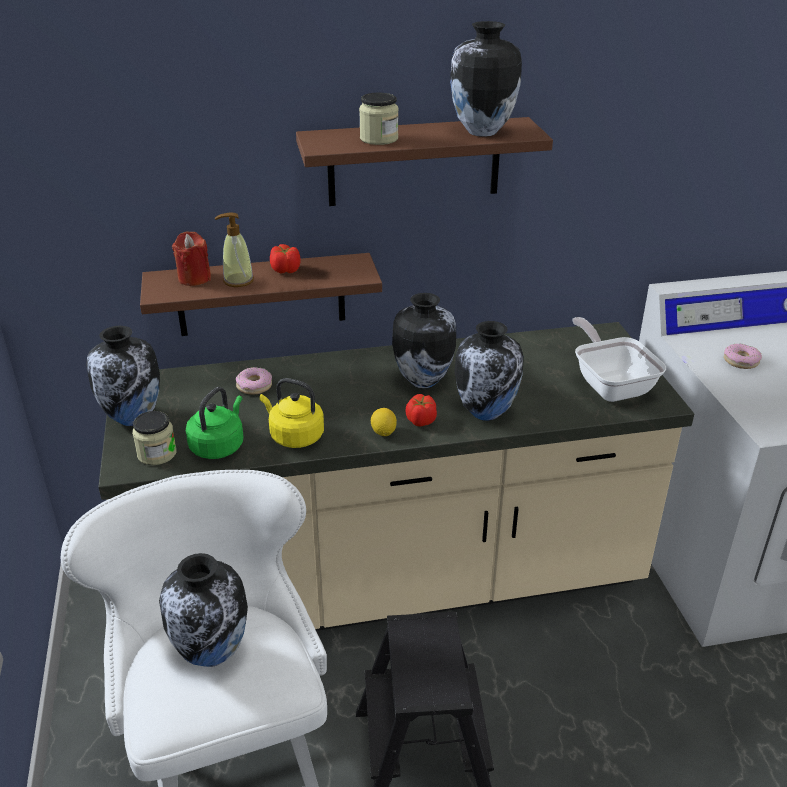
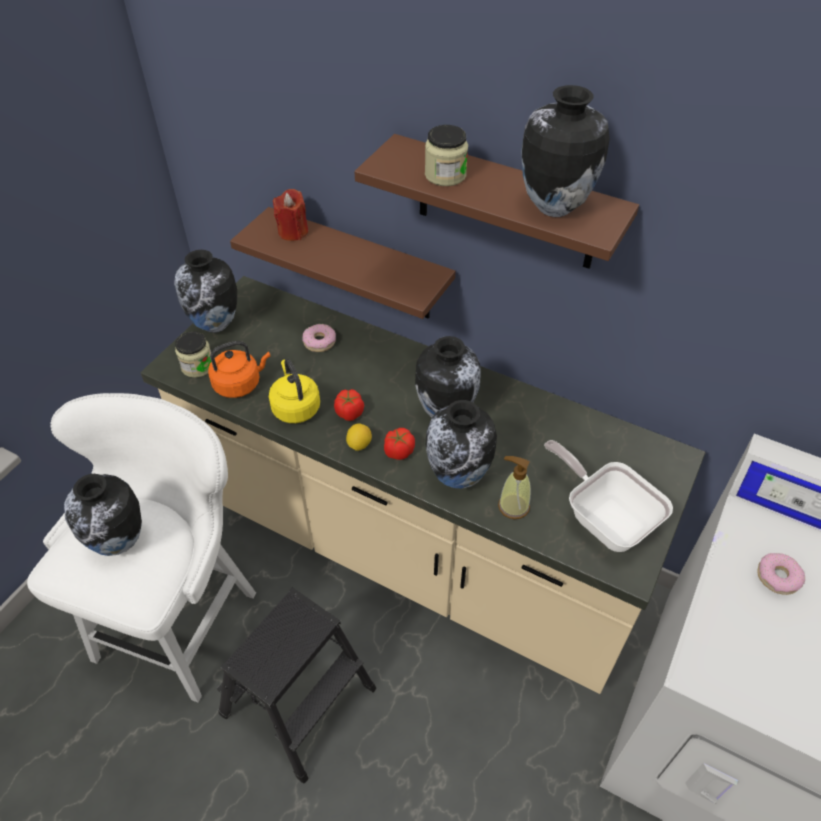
camera: 40 degrees right, 15 degrees up
green kettle [186,387,244,459] -> orange kettle [208,341,270,398]
soap dispenser [215,213,254,287] -> soap dispenser moved to [498,456,531,519]
tomato [270,244,301,273] -> tomato moved to [334,389,364,421]
frying pan [572,317,666,402] -> frying pan turned 60 degrees counterclockwise [544,440,673,552]

